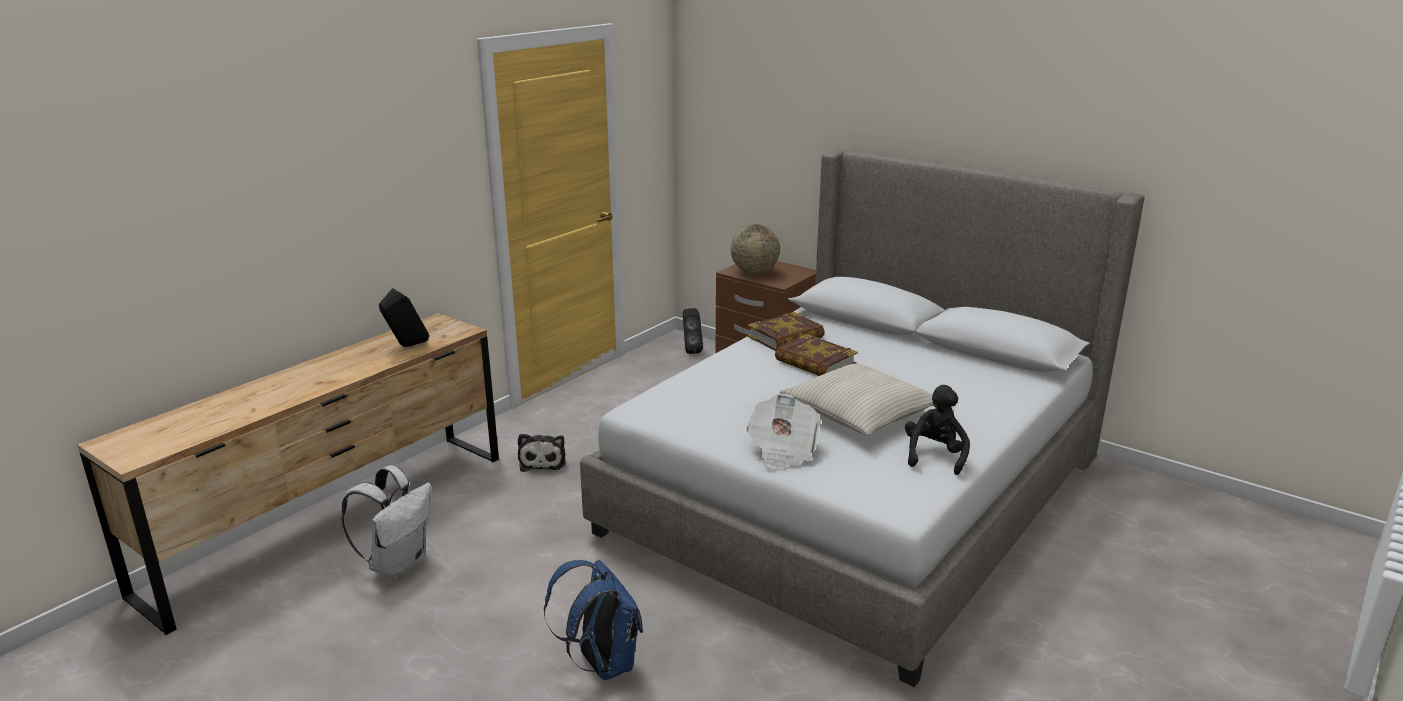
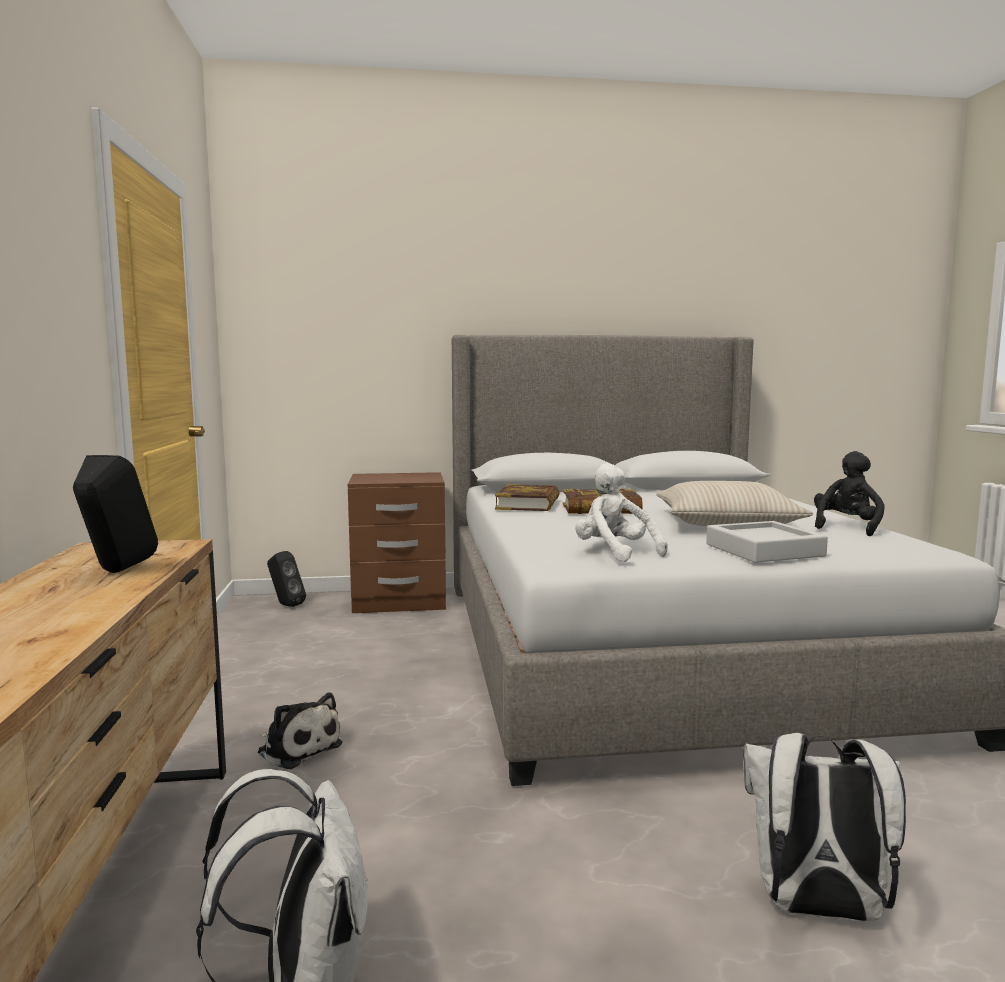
camera: 45 degrees left, 15 degrees down
blue backpack [544,560,643,681] -> white backpack [743,733,906,922]
globe [731,224,780,274] -> none
newspaper [747,394,821,469] -> grey tray [706,521,828,563]
black plush toy [905,385,970,475] -> black plush toy turned 60 degrees clockwise [814,451,885,536]
none -> white plush toy [575,463,668,562]

